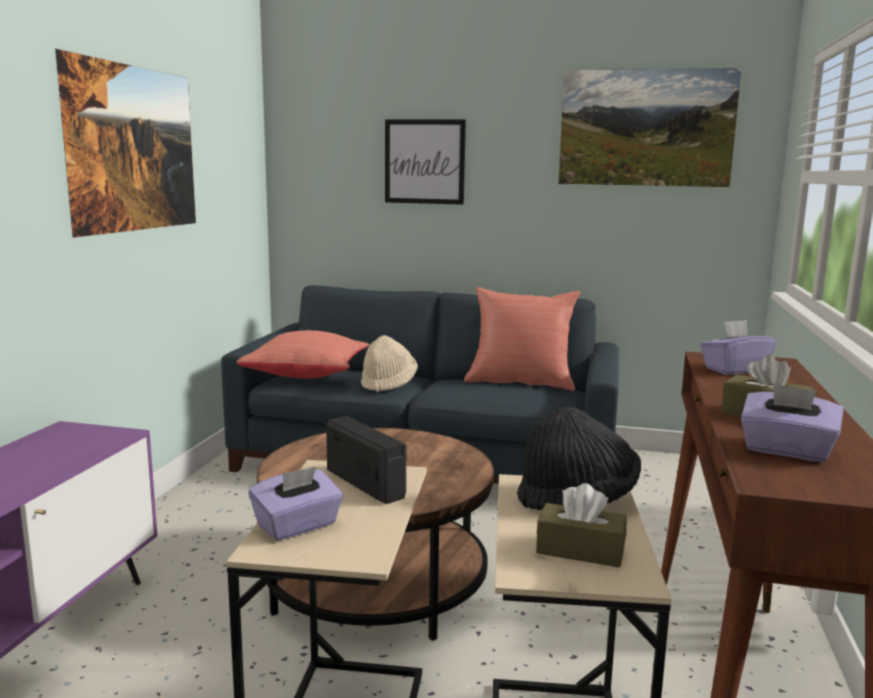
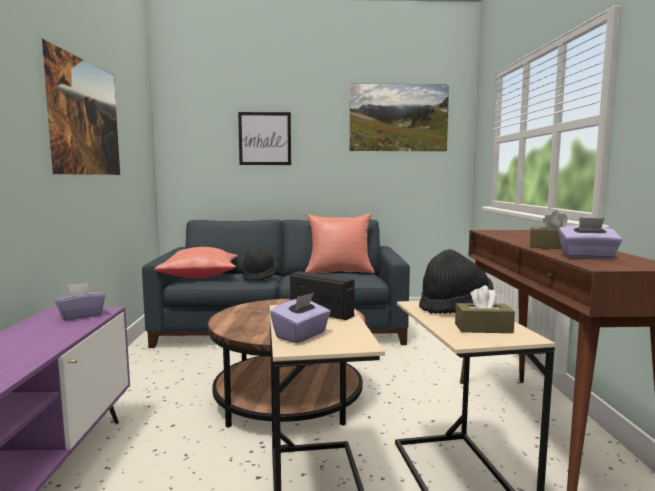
camera: 15 degrees left, 5 degrees down
beige hat [361,335,418,392] -> black hat [243,245,278,282]
purple tissue box [700,320,777,375] -> purple tissue box moved to [55,283,105,321]

